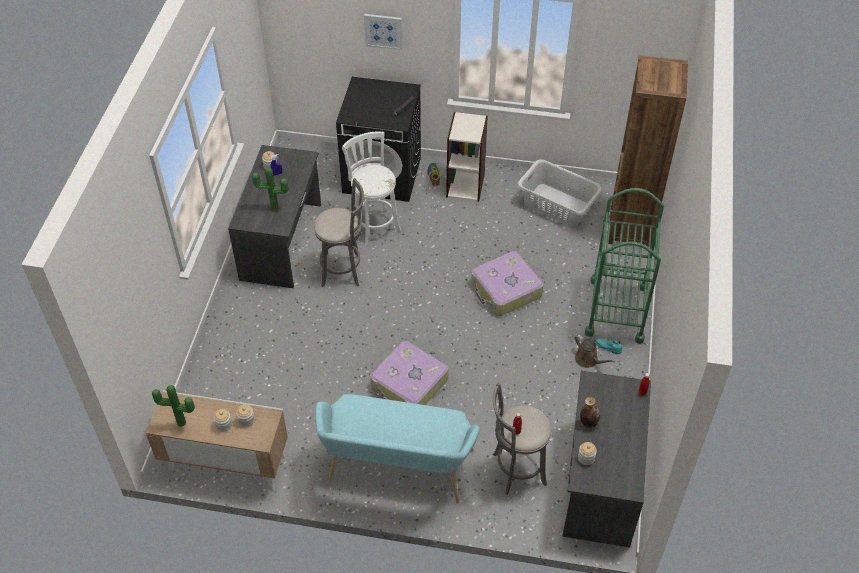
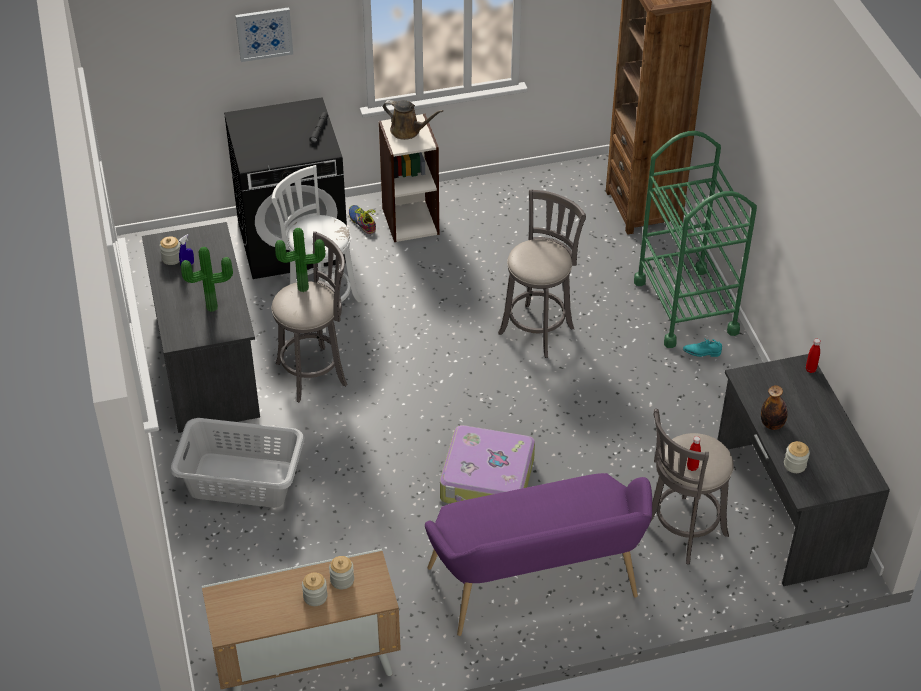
camera: 25 degrees left, 5 degrees down
potted plant [152,385,195,427] -> potted plant moved to [275,228,325,292]
turquoise bench [315,394,480,503] -> purple bench [425,473,652,636]
suitcase [471,251,543,316] -> grey stool [498,190,586,358]
grey laundry basket [517,159,602,227] -> grey laundry basket moved to [171,418,304,508]
brown watering can [575,335,615,368] -> brown watering can moved to [383,100,443,140]

